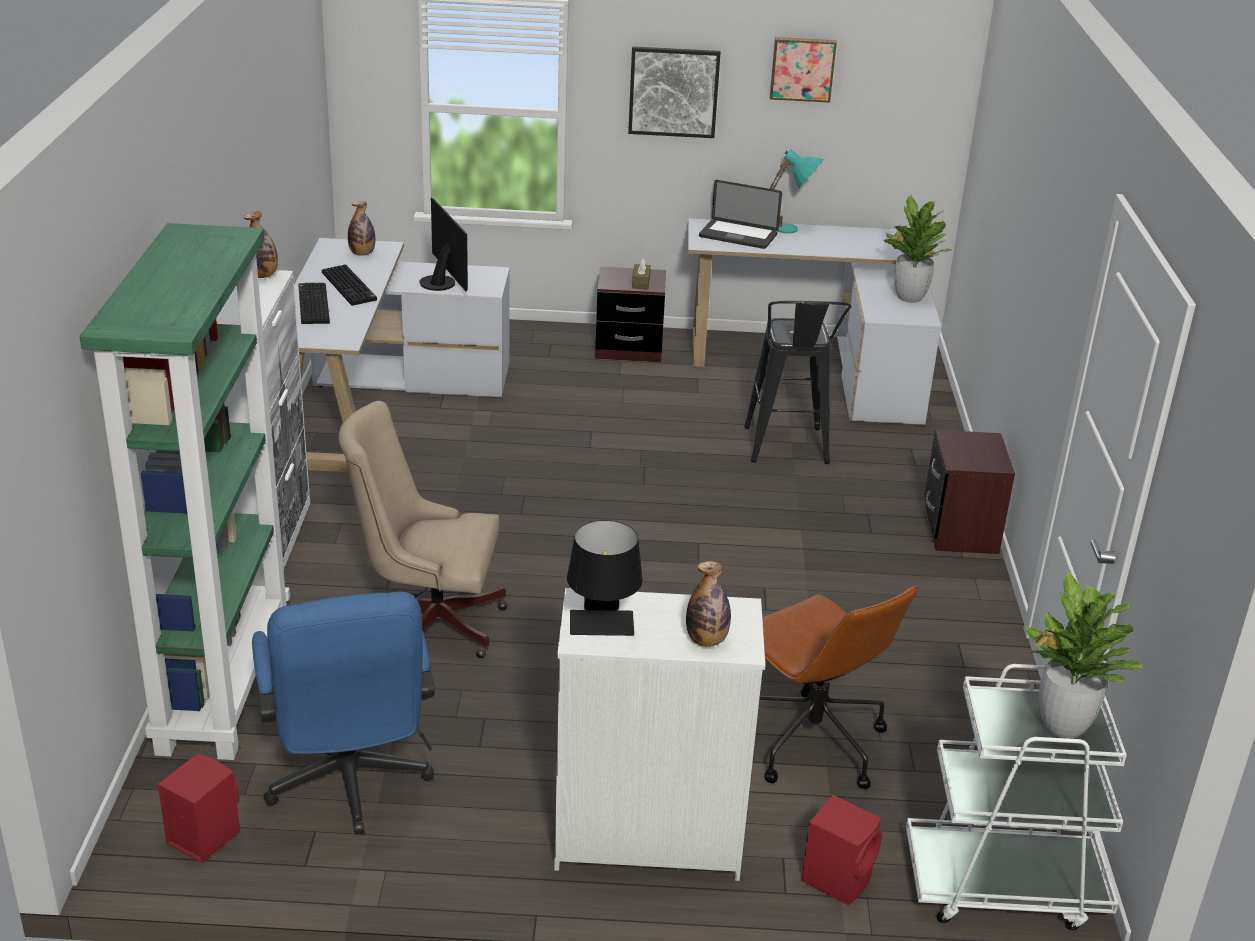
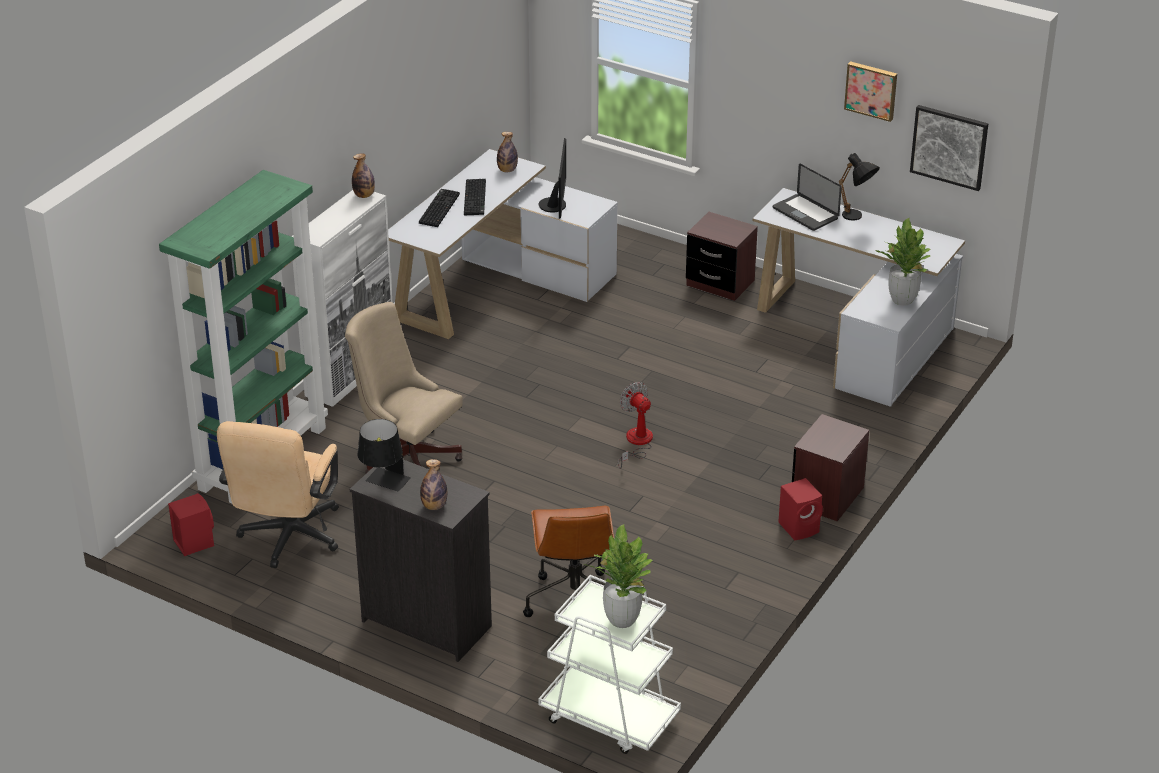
camera: 30 degrees right, 5 degrees up
blue office chair [252,592,435,834] -> beige office chair [217,421,339,568]
white dresser [554,588,765,881] -> black dresser [350,460,492,662]
picture [628,46,720,138] -> picture moved to [910,105,988,191]
brown tissue box [632,258,651,290] -> none
black stool [744,301,852,464] -> none
turquoise table lamp [769,149,823,234] -> black table lamp [839,153,880,221]
red speaker [801,795,882,905] -> red speaker moved to [778,478,823,541]
none -> fan [618,382,653,469]

